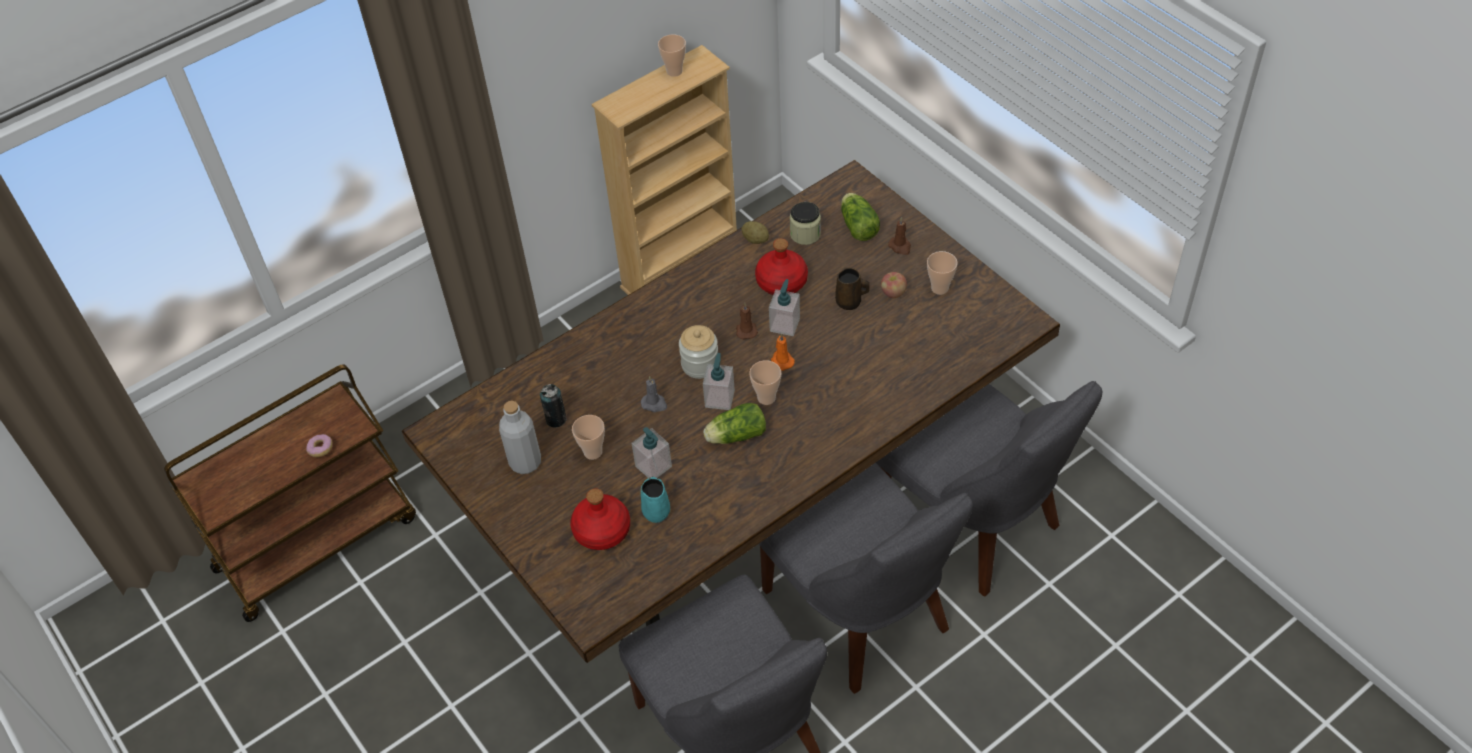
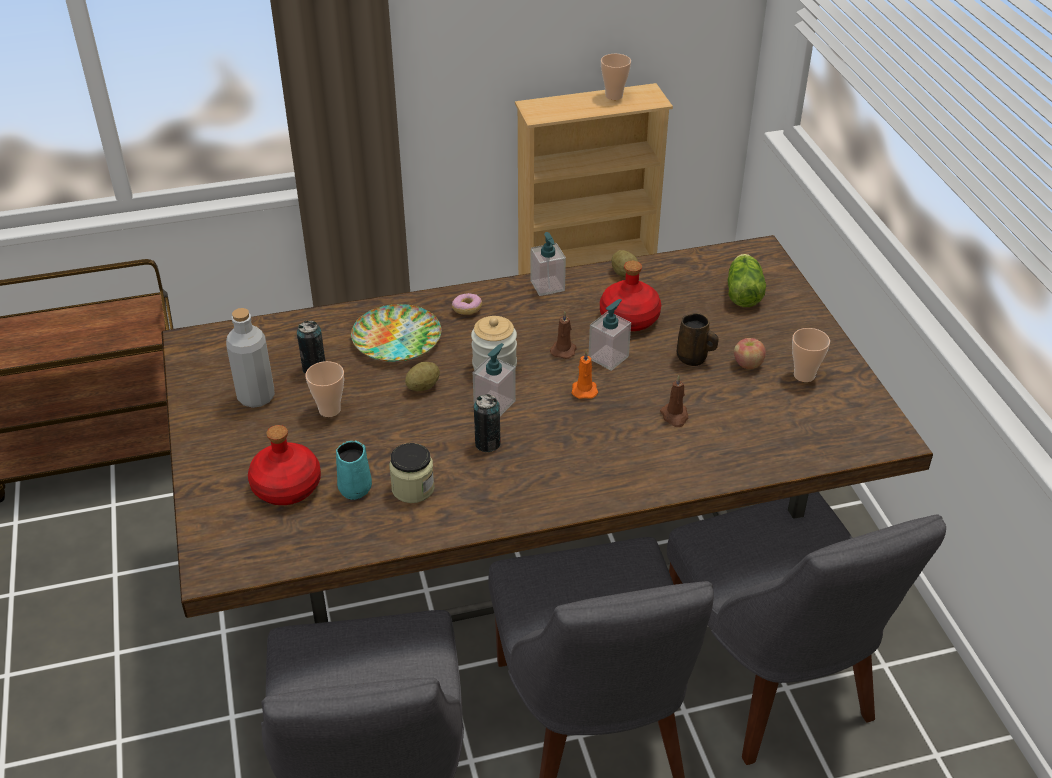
camera: 20 degrees right, 10 degrees down
donut [306,434,333,457] -> donut moved to [452,293,482,315]
soap dispenser [631,427,672,478] -> soap dispenser moved to [531,232,566,296]
grey candle [641,376,667,412] -> potato [405,362,440,391]
lettuce [703,403,766,444] -> can [474,394,501,452]
cup [749,360,781,405] -> none
jar [790,202,821,245] -> jar moved to [389,443,435,503]
brown candle [888,217,911,255] -> brown candle moved to [660,375,688,427]
none -> plate [351,304,441,362]

